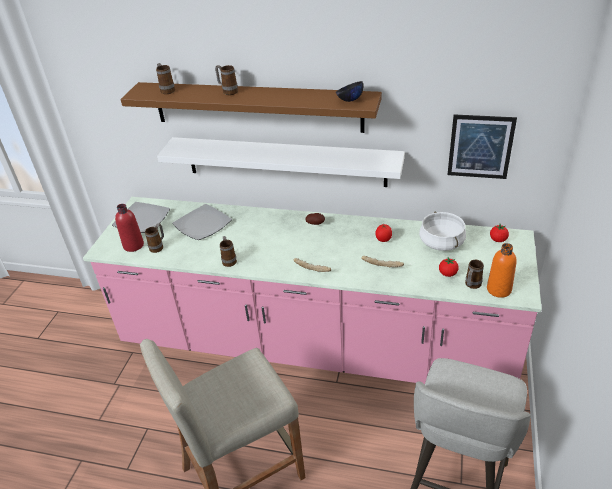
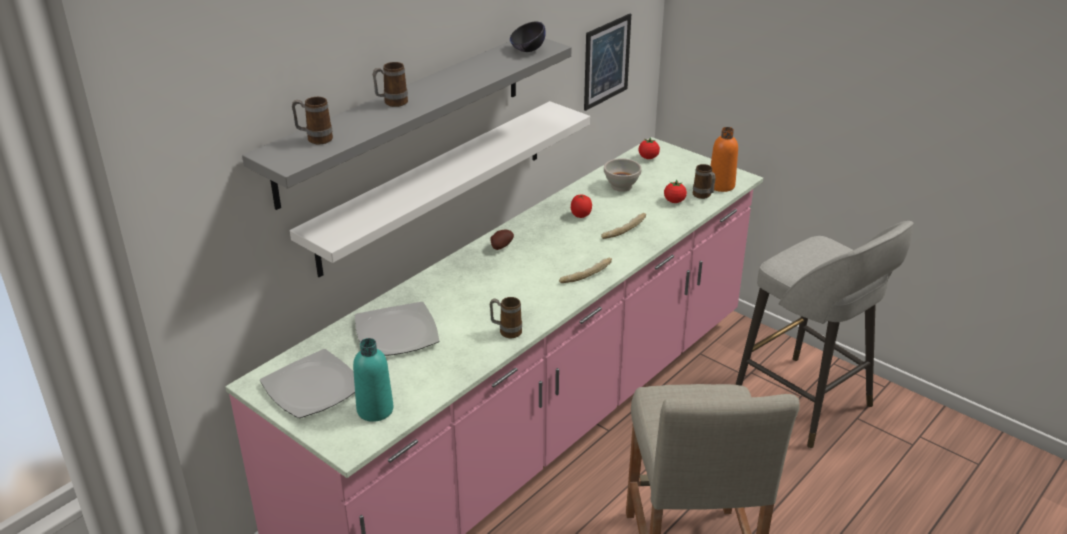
camera: 65 degrees left, 5 degrees down
red bottle [115,204,144,252] -> turquoise bottle [353,338,394,422]
brown shelf [121,82,382,133] -> grey shelf [242,38,572,210]
mug [145,223,164,253] -> none
white cooking pot [419,211,466,251] -> white bowl [604,158,642,192]

